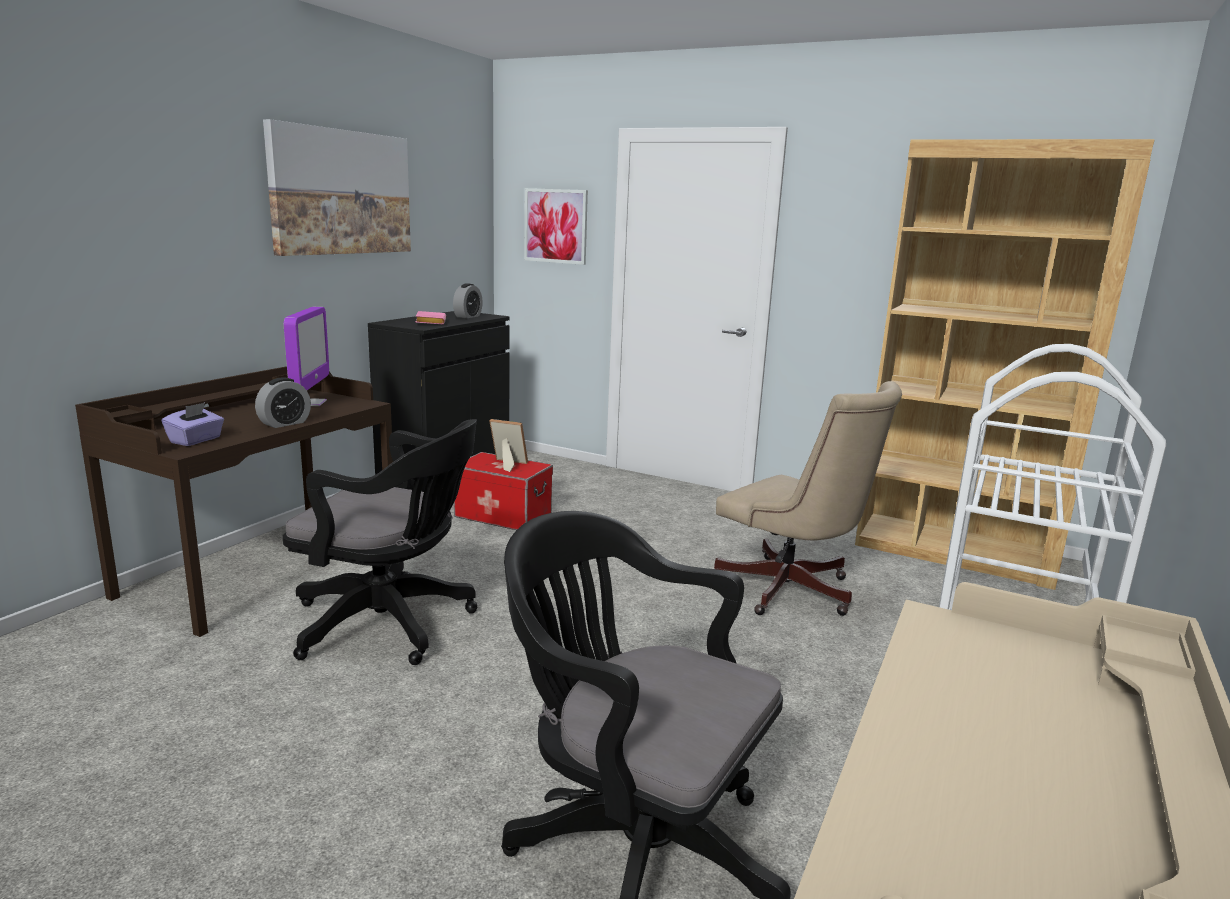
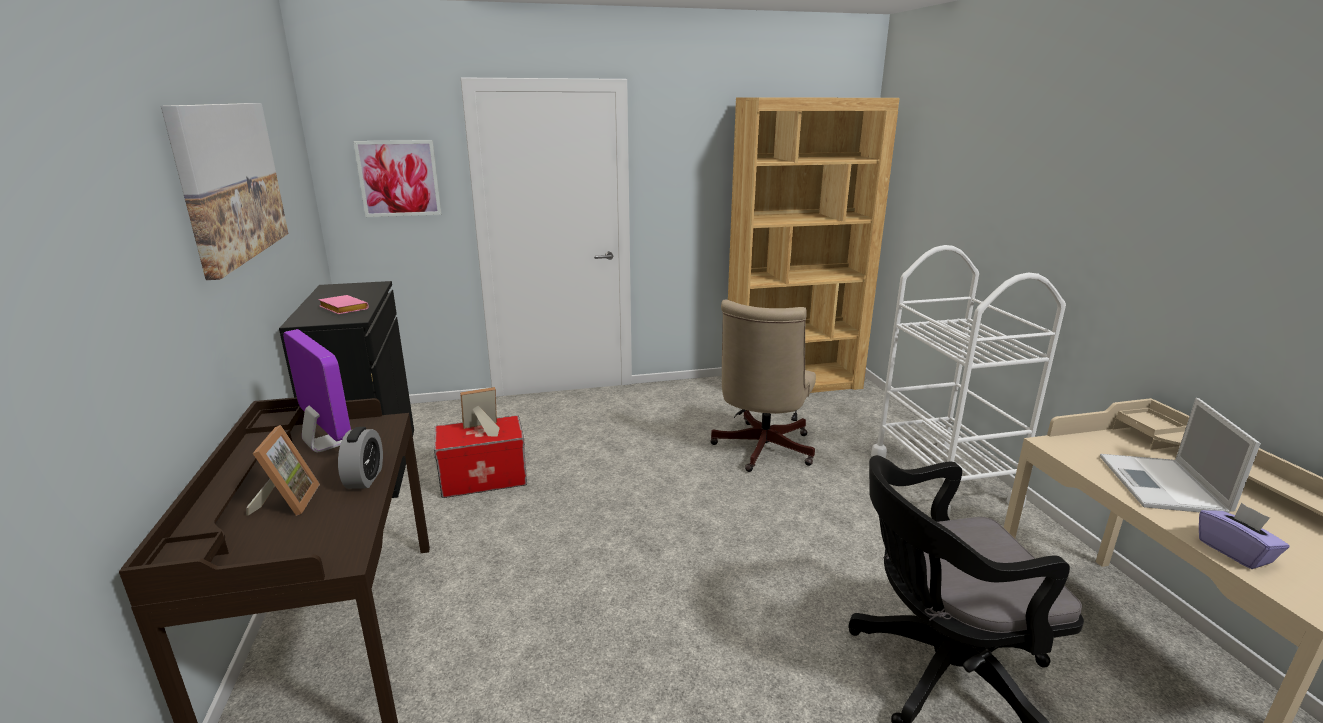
camera: 40 degrees left, 5 degrees up
purple tissue box [162,402,224,446] -> purple tissue box moved to [1199,503,1290,569]
black office chair [283,419,478,665] -> none
alarm clock [453,283,483,318] -> none
beige office chair [714,381,902,616] -> beige office chair turned 105 degrees clockwise [710,299,816,472]
none -> picture frame [246,425,320,516]
none -> laptop [1100,398,1261,513]

